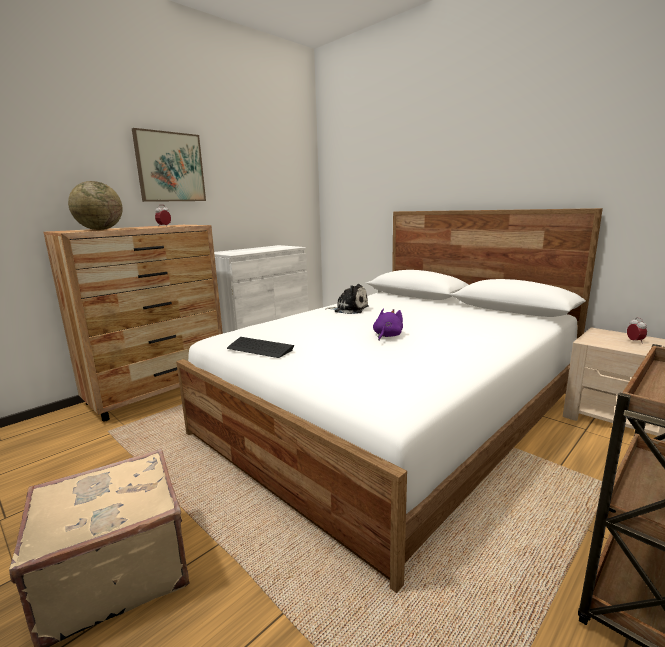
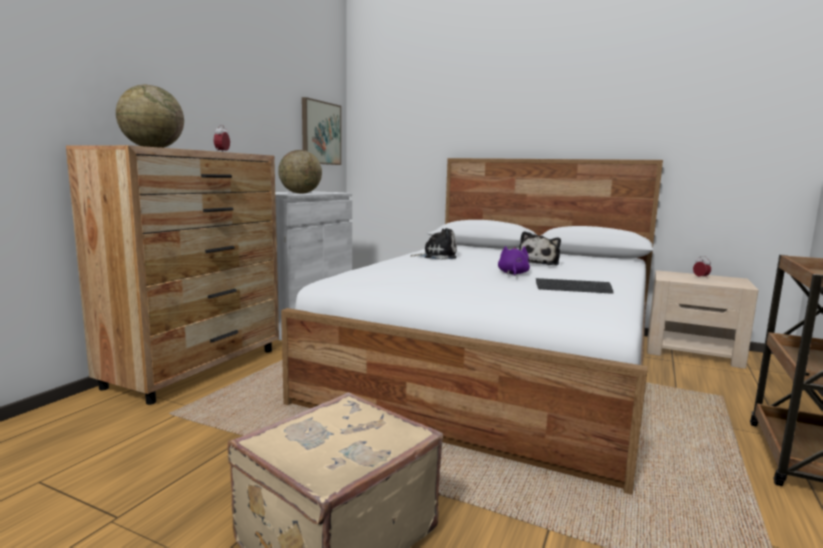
camera: 20 degrees left, 5 degrees down
picture [132,128,206,202] -> picture moved to [302,97,341,165]
keyboard [227,337,294,358] -> keyboard moved to [536,278,614,294]
none -> globe [278,150,322,193]
none -> plush toy [519,231,561,265]

